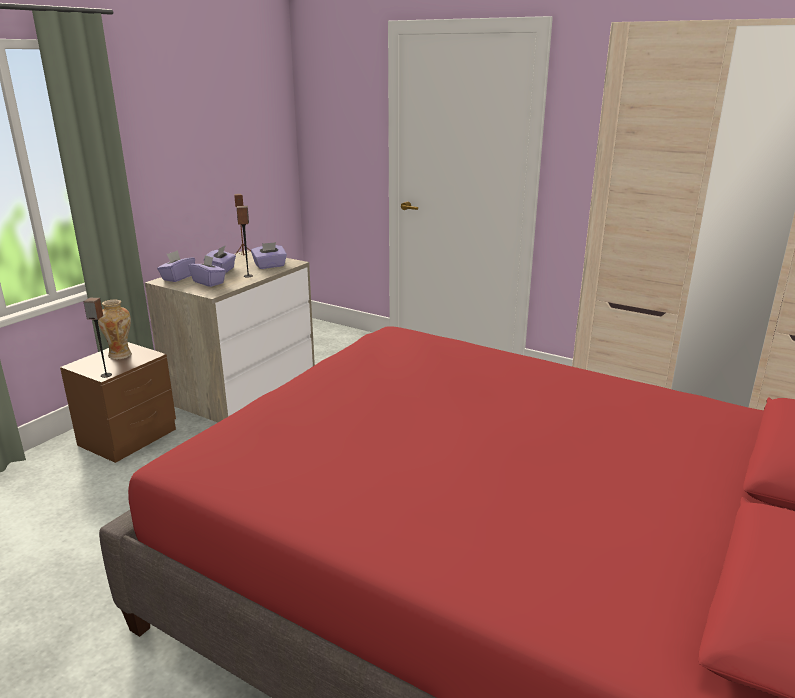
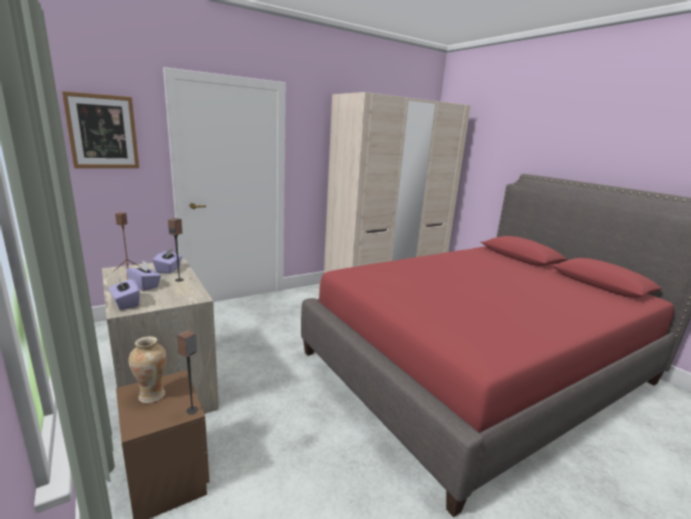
camera: 65 degrees left, 5 degrees down
purple tissue box [188,255,226,287] -> none
none -> picture [62,91,139,168]

